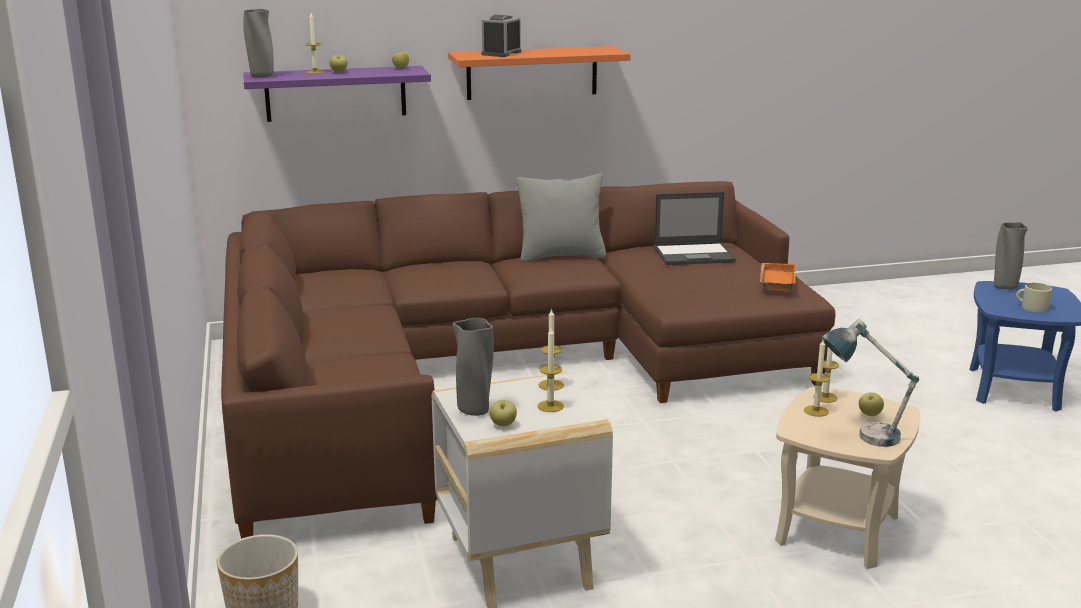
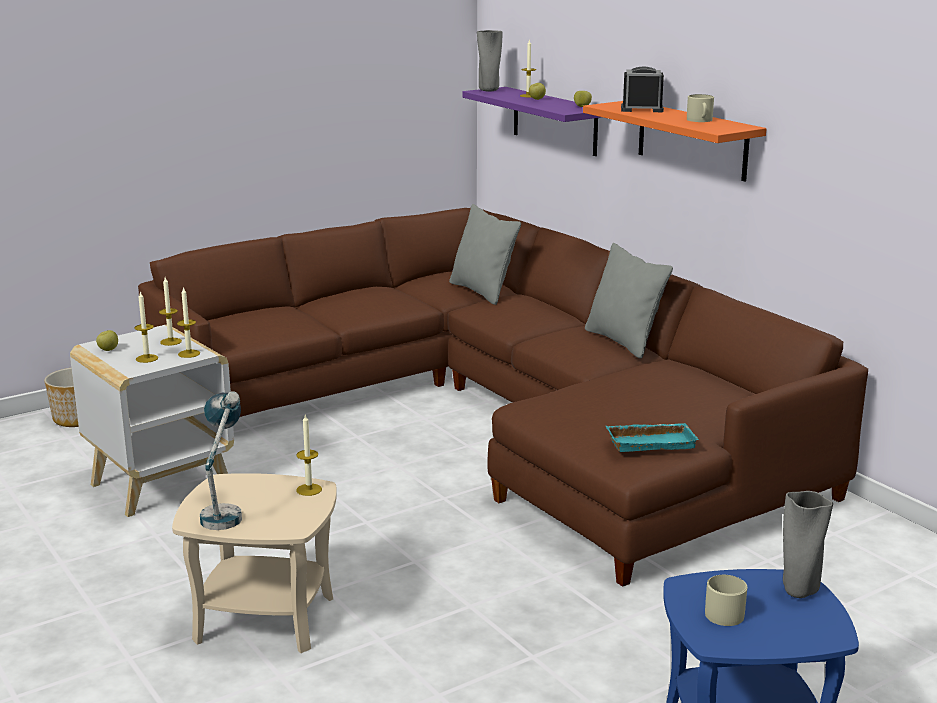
camera: 70 degrees right, 0 degrees up
grey vase [453,318,494,416] -> none
laptop [654,192,736,265] -> none
orange tray [760,263,796,291] -> turquoise tray [606,423,699,452]
candle [804,340,830,417] -> candle moved to [159,277,182,346]
apple [859,392,884,416] -> none
none -> grey pillow [449,204,521,305]
none -> beige mug [687,94,714,122]

